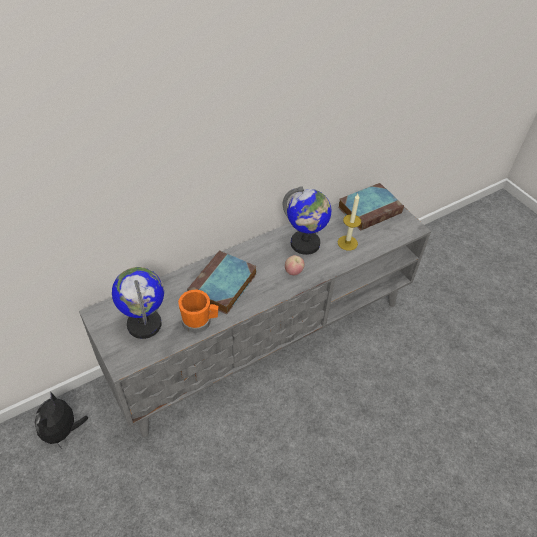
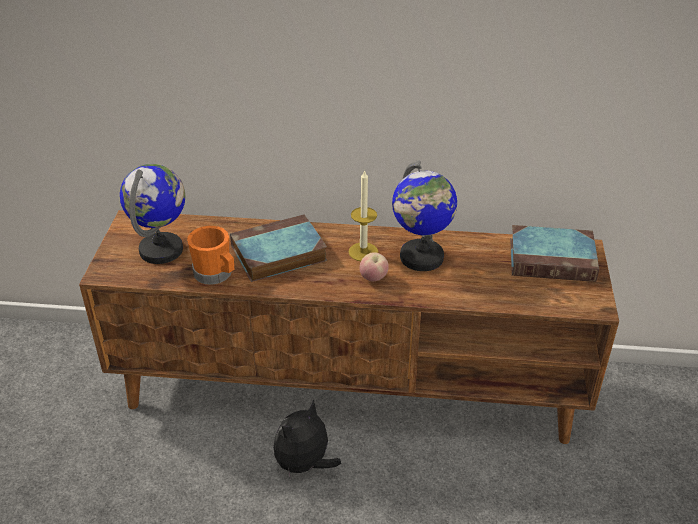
camera: 40 degrees right, 10 degrees down
plush toy [35,392,88,448] -> plush toy moved to [274,400,341,480]
grey tv stand [79,203,431,437] -> brown tv stand [79,210,619,444]
candle [337,194,361,251] -> candle moved to [348,169,379,261]

